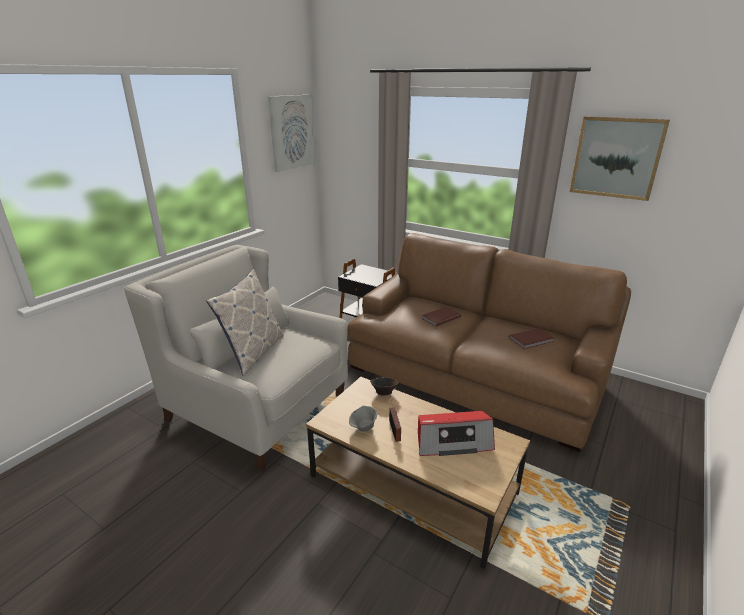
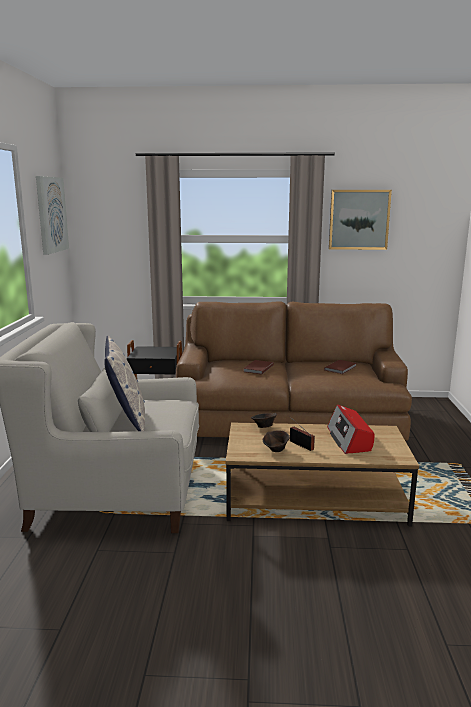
camera: 30 degrees left, 10 degrees down
grey bowl [349,405,377,432] -> brown bowl [262,431,289,452]
radio [418,411,495,456] -> radio turned 120 degrees clockwise [327,405,374,454]

